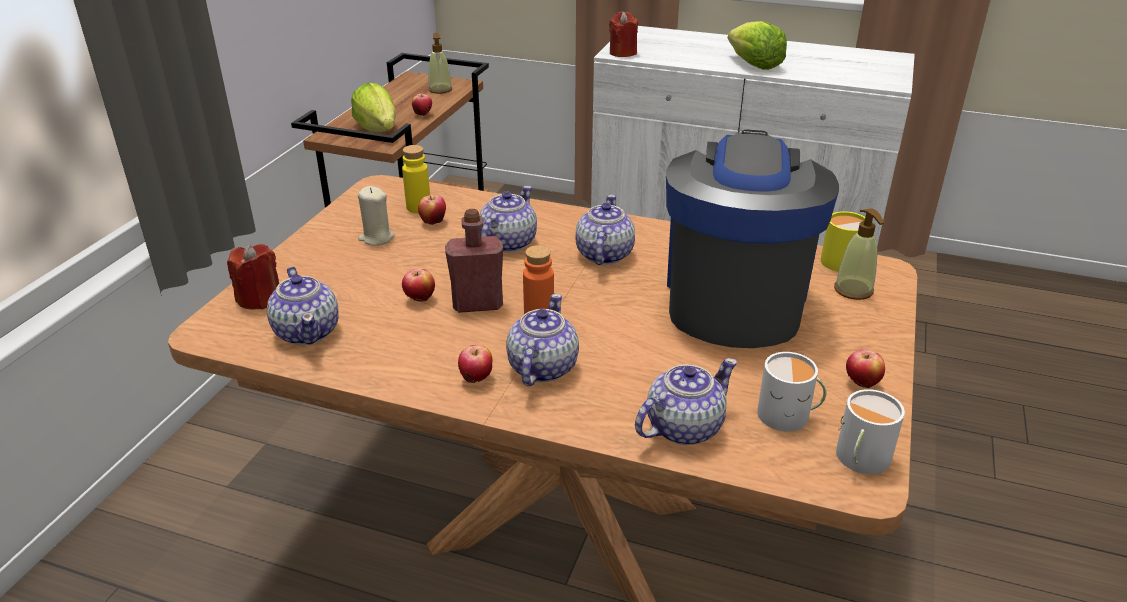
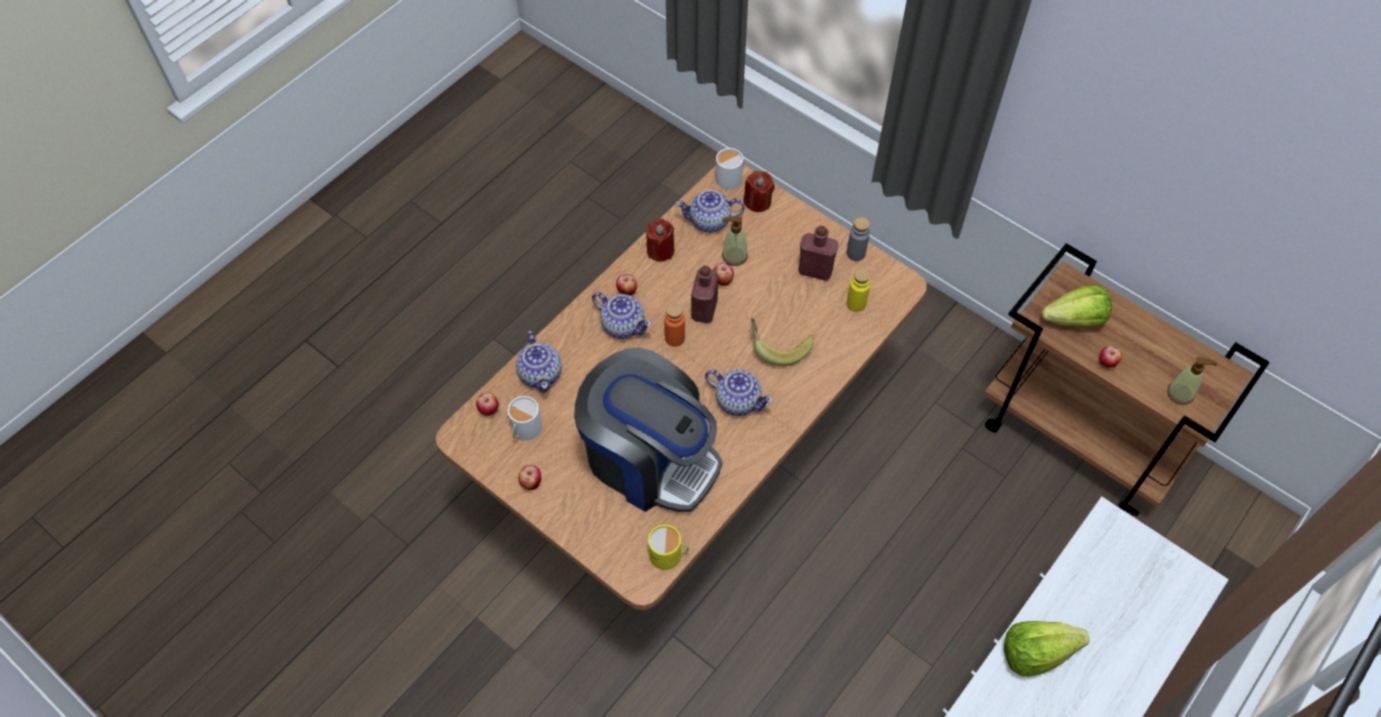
camera: 110 degrees right, 25 degrees up
beige candle [358,186,395,246] -> red bottle [799,225,839,281]
apple [418,195,446,225] -> apple moved to [476,392,499,416]
teapot [479,186,537,252] -> banana [751,318,813,366]
red candle [609,11,638,57] -> red candle moved to [646,218,675,261]
soap dispenser [834,208,884,300] -> soap dispenser moved to [722,216,748,266]
white mug [836,389,905,474] -> white mug moved to [716,148,744,190]
none -> grey bottle [847,217,870,261]

